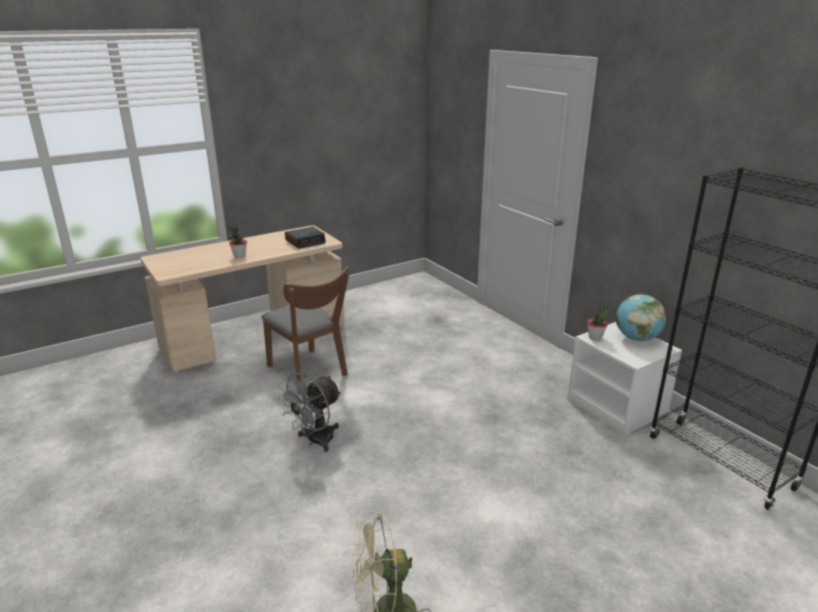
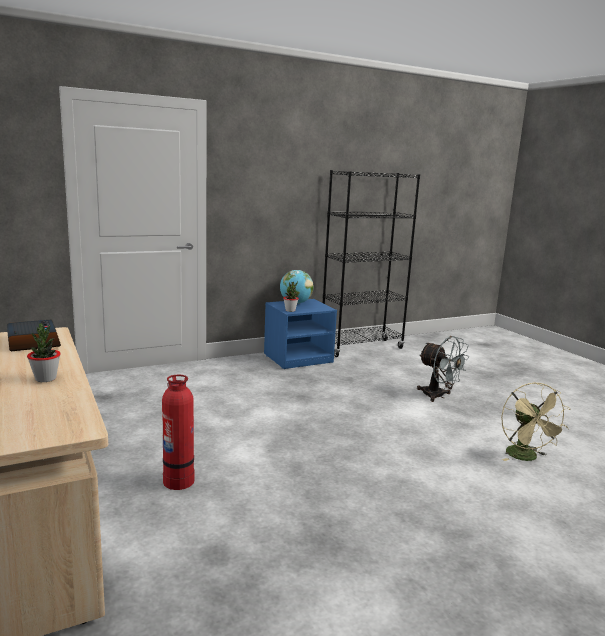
camera: 85 degrees left, 10 degrees down
brown chair [262,266,349,394] -> fire extinguisher [162,375,194,490]
grey fan [277,373,341,452] -> grey fan moved to [417,336,470,402]
white nightstand [567,322,682,435] -> blue nightstand [264,299,337,369]

